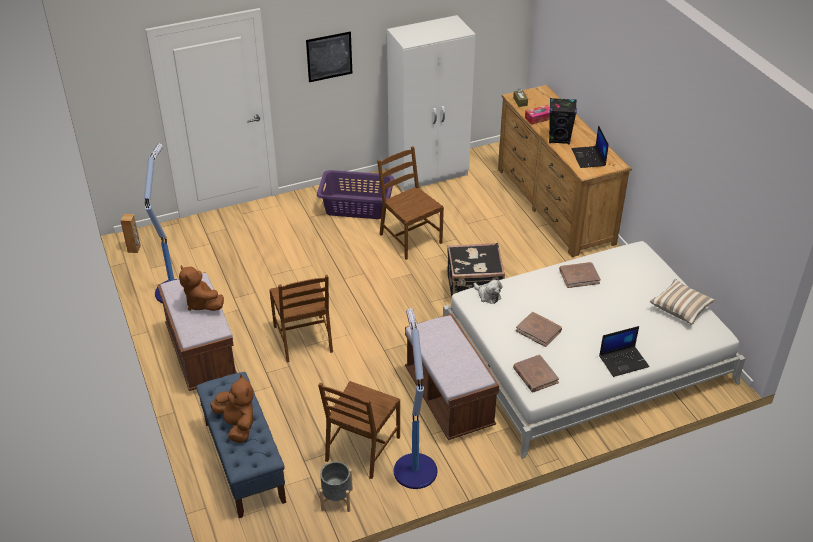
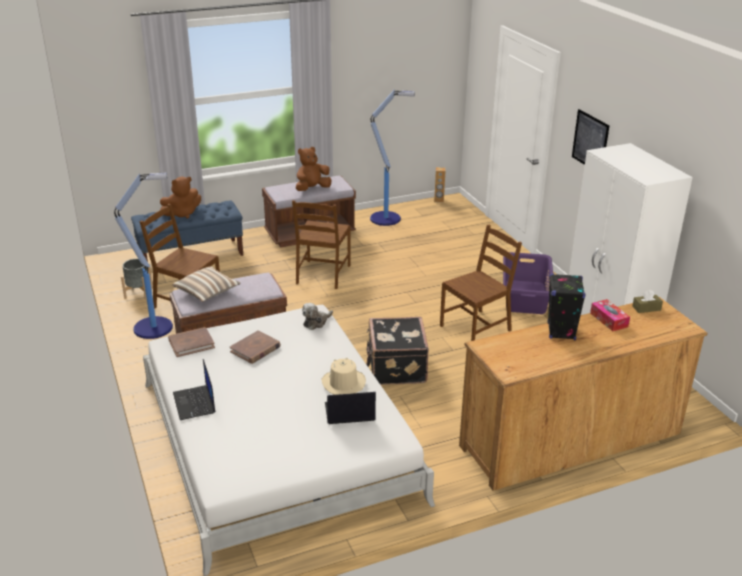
camera: 90 degrees right, 10 degrees down
brown chair [269,275,333,362] -> brown chair turned 60 degrees counterclockwise [292,200,350,289]
brown book [559,262,601,288] -> beige hat [321,358,366,395]
laptop [572,125,609,168] -> laptop moved to [325,392,376,424]
pillow [650,279,715,325] -> pillow moved to [172,267,241,302]

